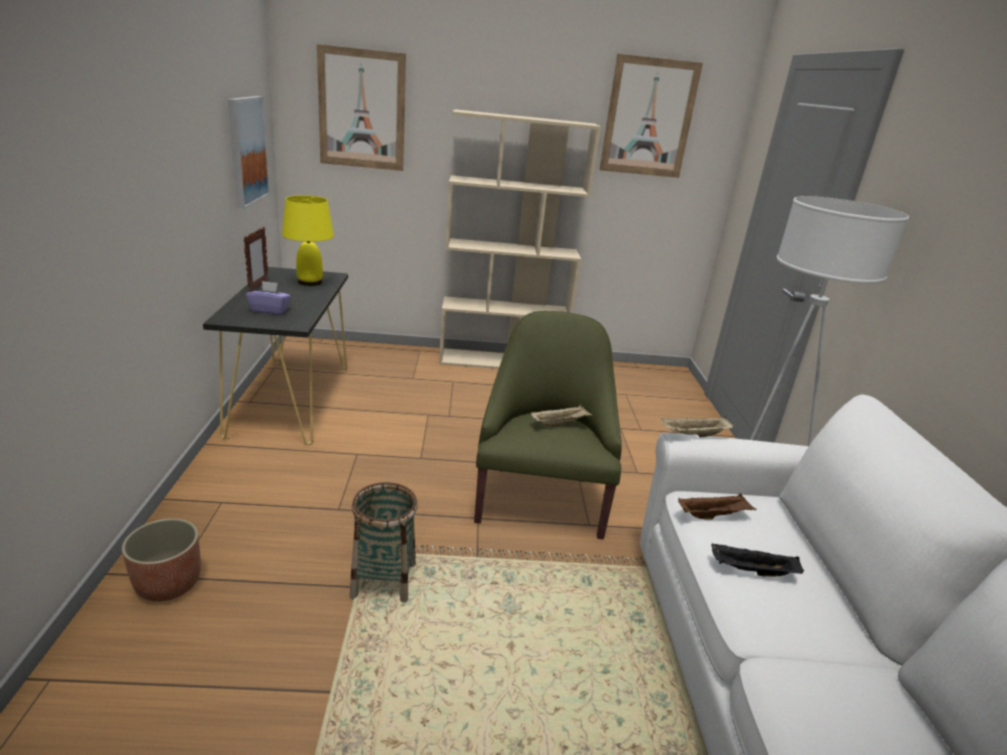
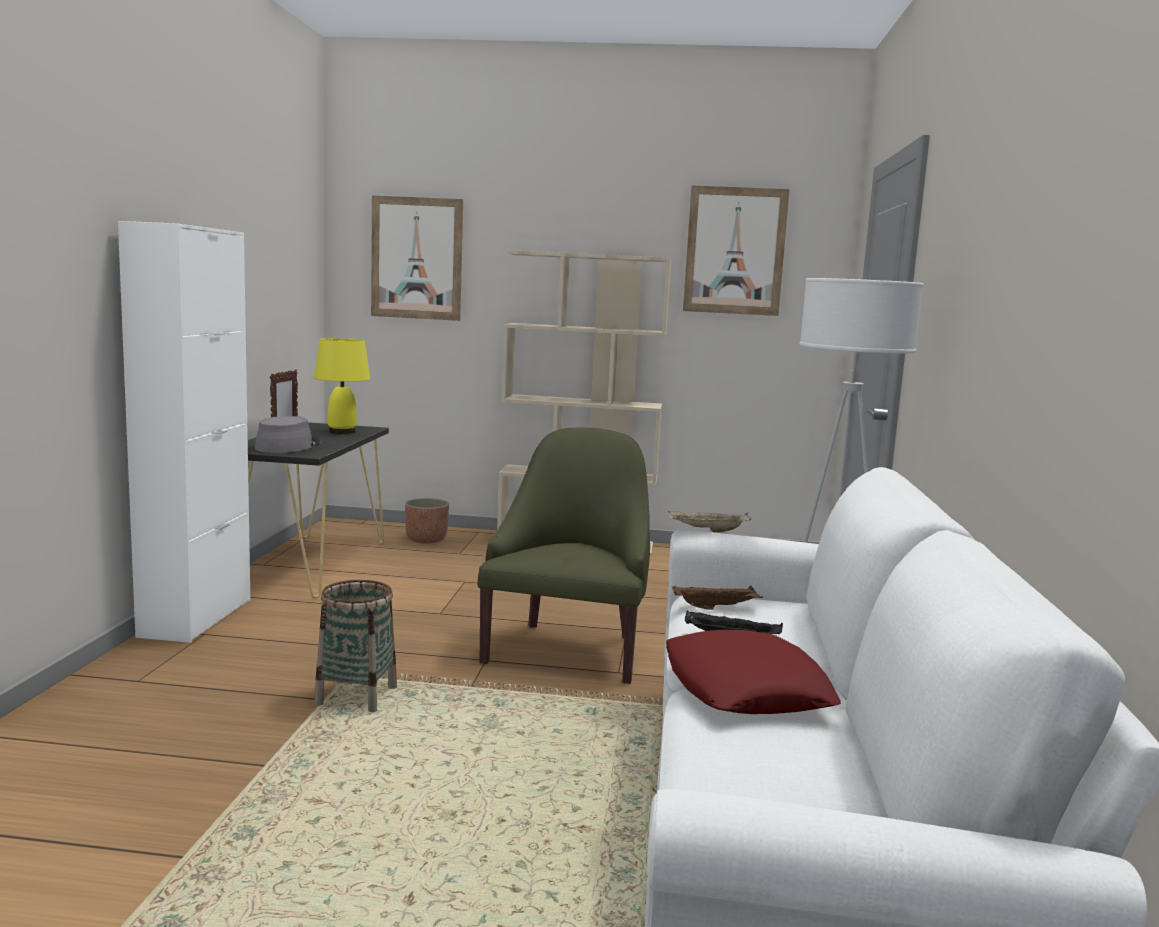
camera: 10 degrees right, 15 degrees down
planter [122,518,201,602] -> planter moved to [405,498,449,544]
picture [228,96,270,209] -> none
purple tissue box [246,281,291,315] -> grey hat [255,416,320,453]
beige tray [531,405,593,427] -> none
none -> white cabinet [118,221,250,643]
none -> red pillow [666,630,841,714]

